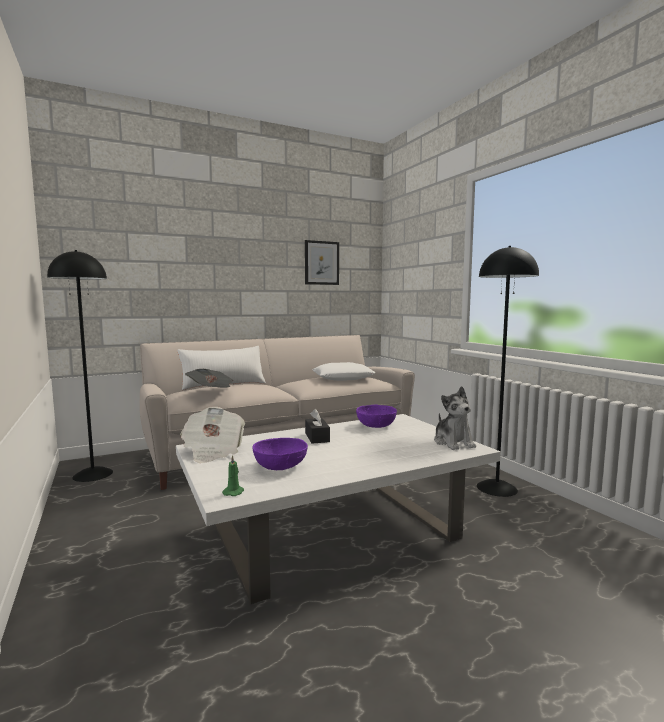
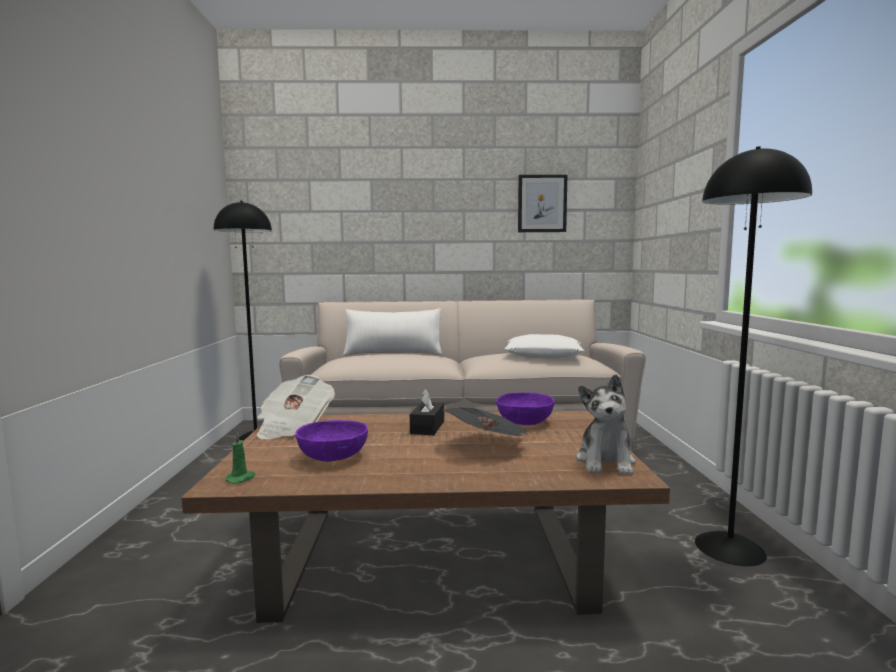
camera: 25 degrees right, 0 degrees up
white coffee table [176,414,501,604] -> brown coffee table [182,411,670,623]
newspaper [185,369,233,388] -> newspaper moved to [443,407,528,436]

